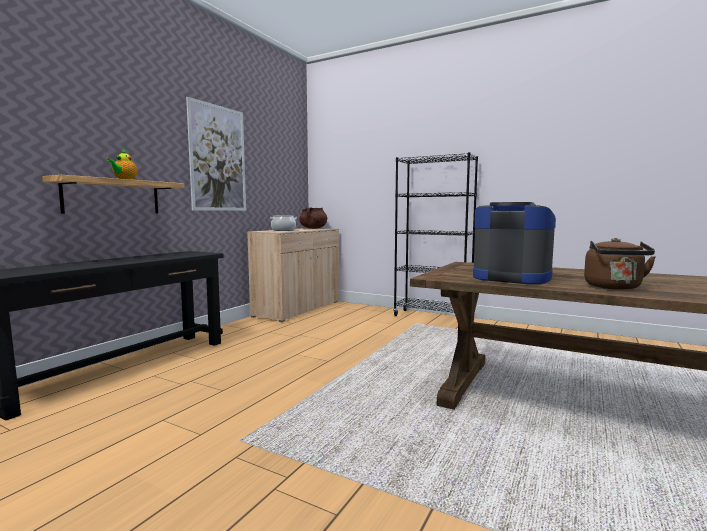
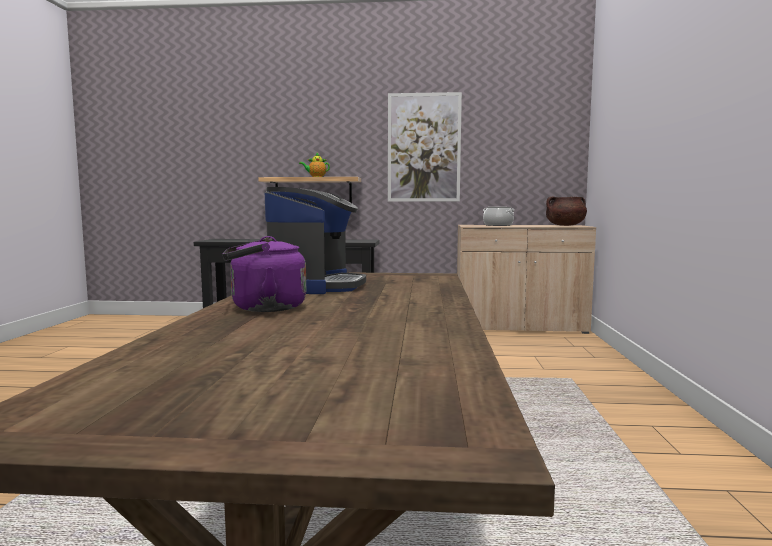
camera: 65 degrees right, 0 degrees up
black bookcase [393,152,478,316] -> none
brown kettle [584,238,656,290] -> purple kettle [222,236,306,312]

